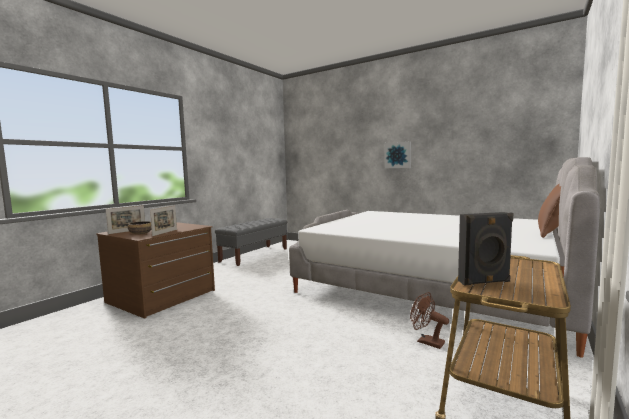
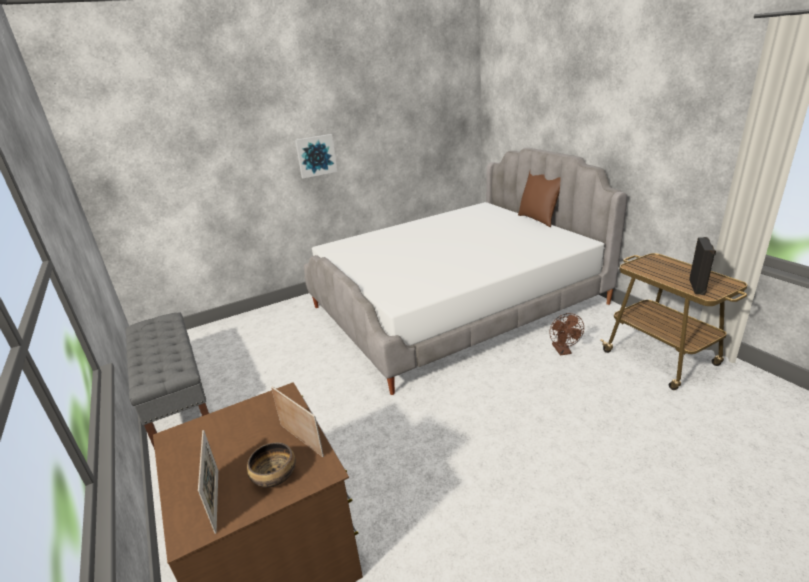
camera: 60 degrees left, 20 degrees up
brown fan [410,292,449,349] -> brown fan turned 75 degrees counterclockwise [550,313,584,355]

